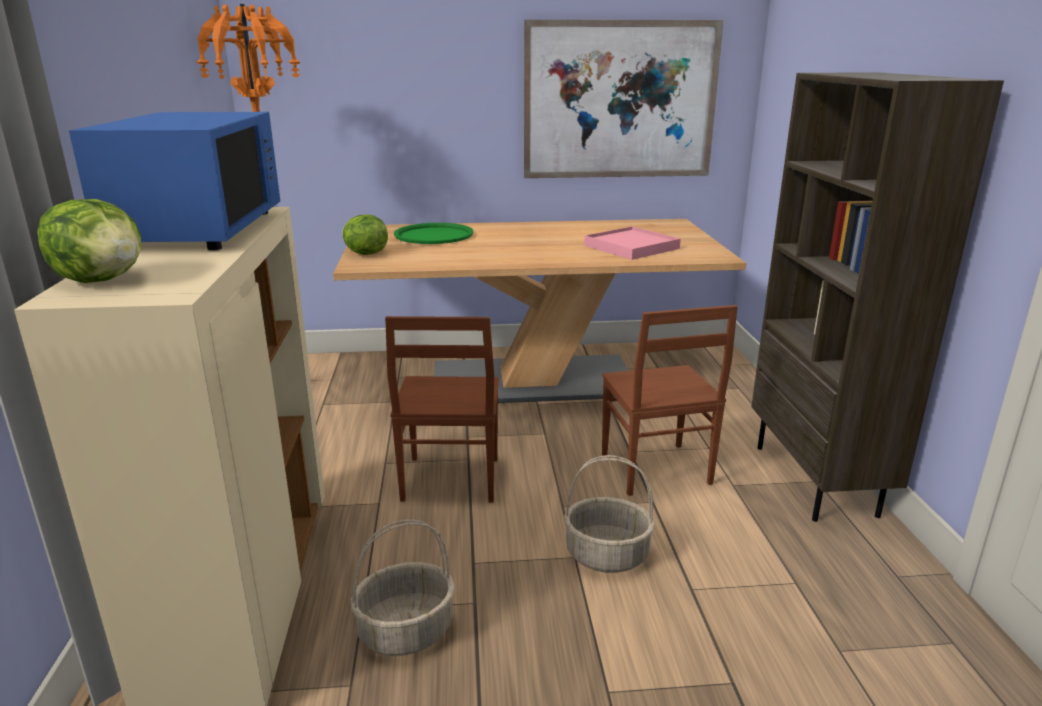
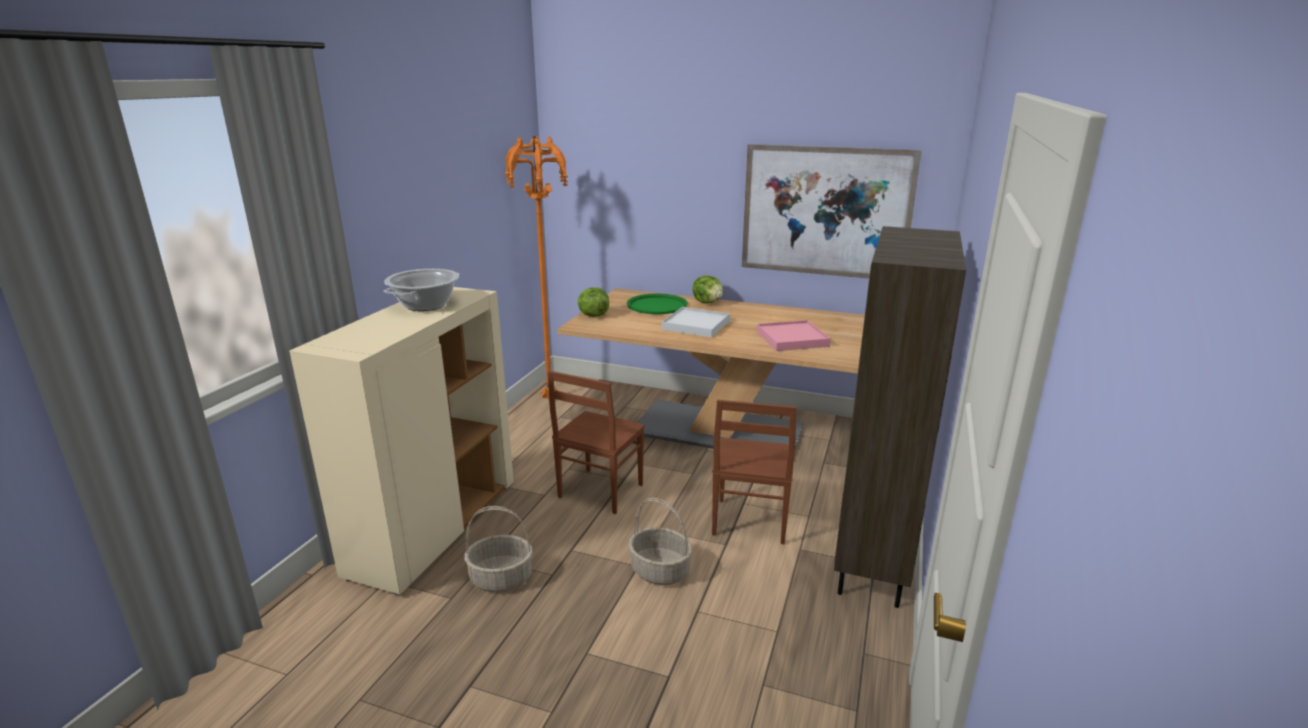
camera: 25 degrees right, 0 degrees up
lettuce [37,199,141,283] -> lettuce moved to [693,276,723,304]
blue microwave [69,112,280,250] -> cooking pot [383,269,459,311]
none -> white tray [662,307,730,337]

